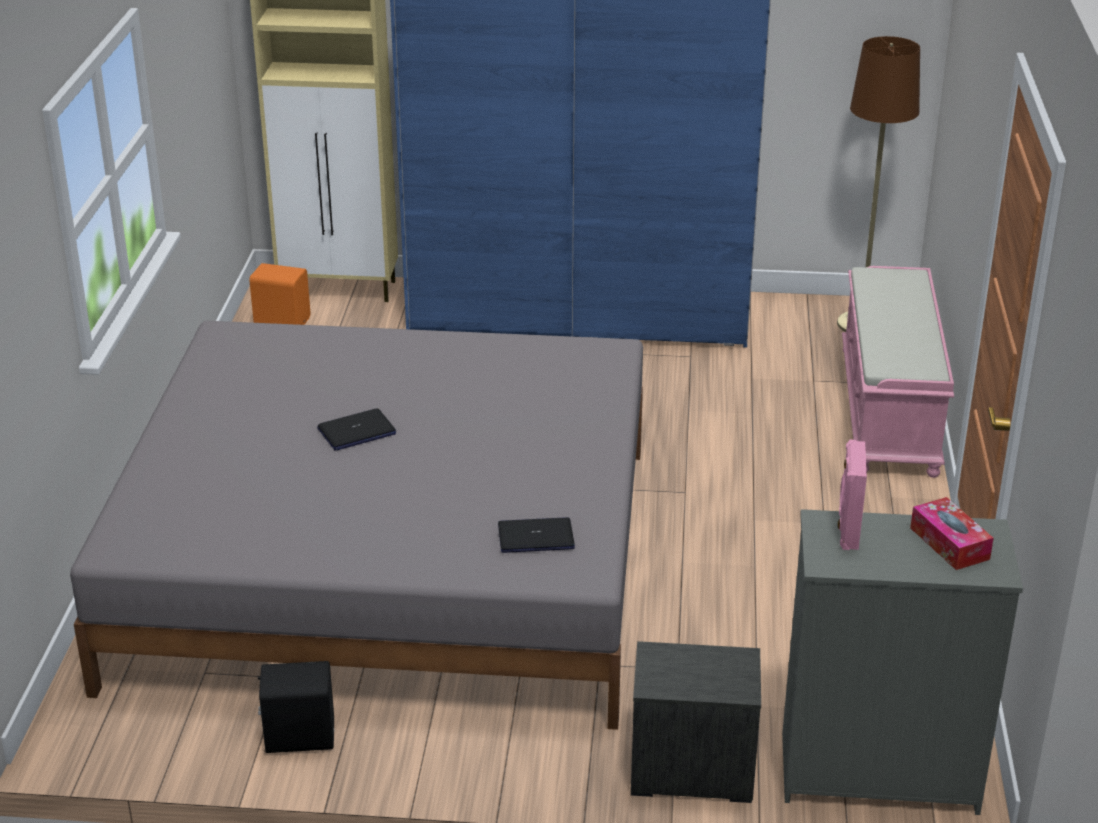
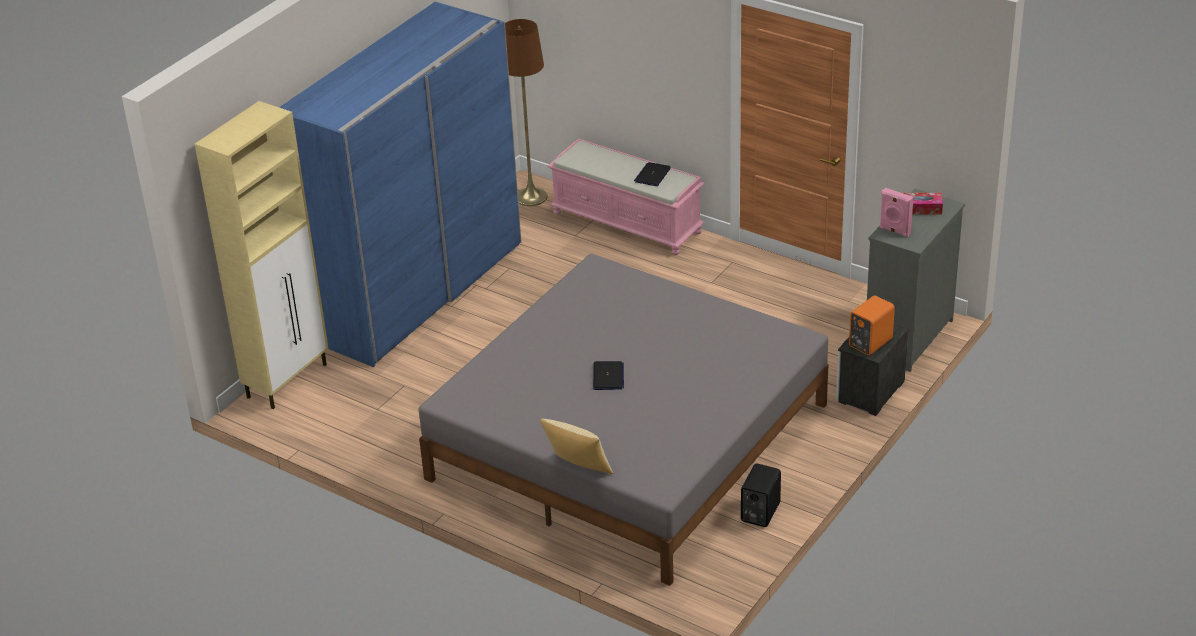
camera: 60 degrees left, 5 degrees up
orange speaker [249,263,311,325] -> orange speaker moved to [849,295,895,355]
laptop [498,517,575,553] -> laptop moved to [634,162,671,186]
none -> pillow [540,419,613,474]

